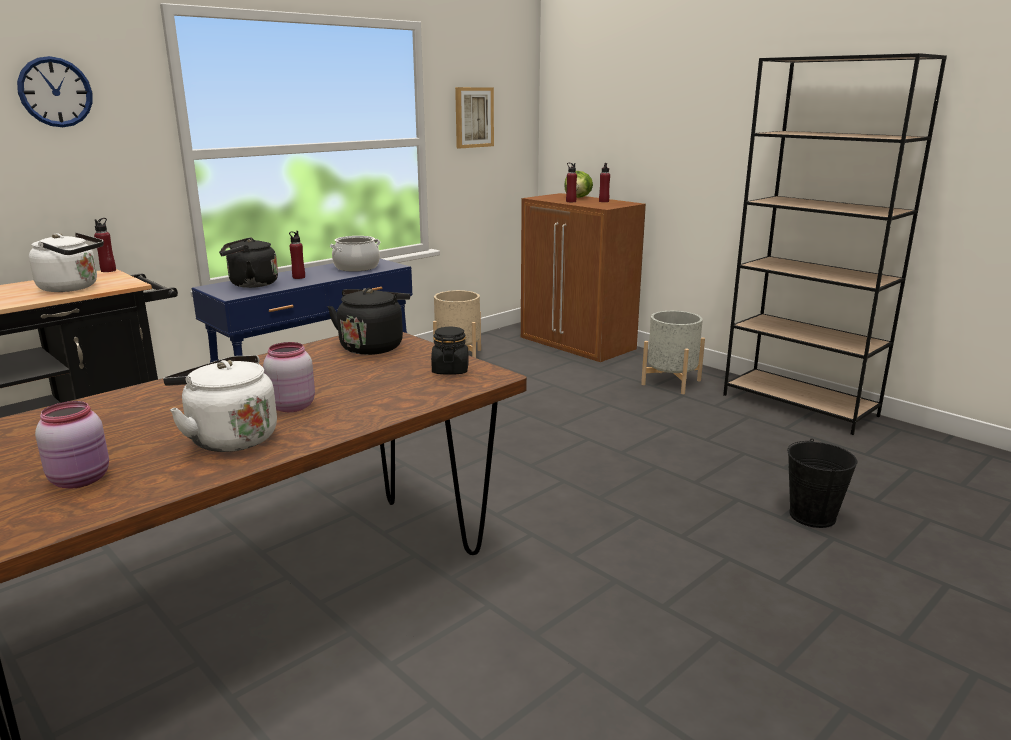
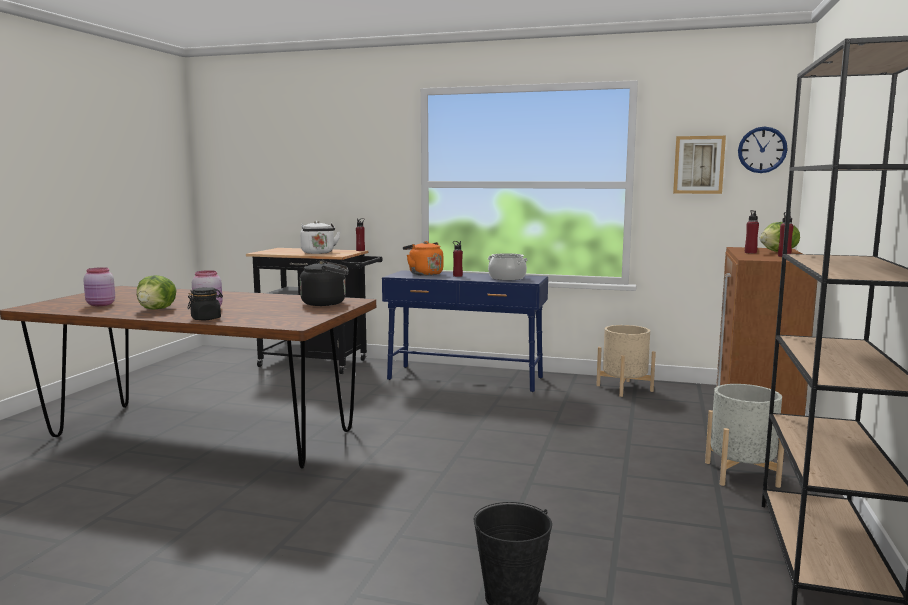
camera: 60 degrees right, 10 degrees down
wall clock [17,56,93,127] -> wall clock moved to [738,126,788,173]
white kettle [163,355,277,452] -> lettuce [137,275,176,310]
black kettle [219,237,278,288] -> orange kettle [403,241,443,276]
black jar [431,327,469,375] -> black jar moved to [188,287,223,320]

